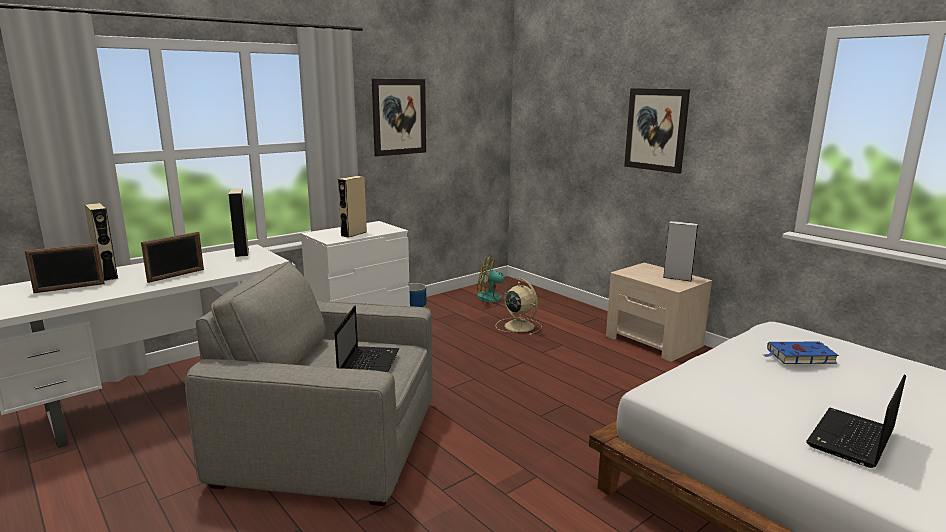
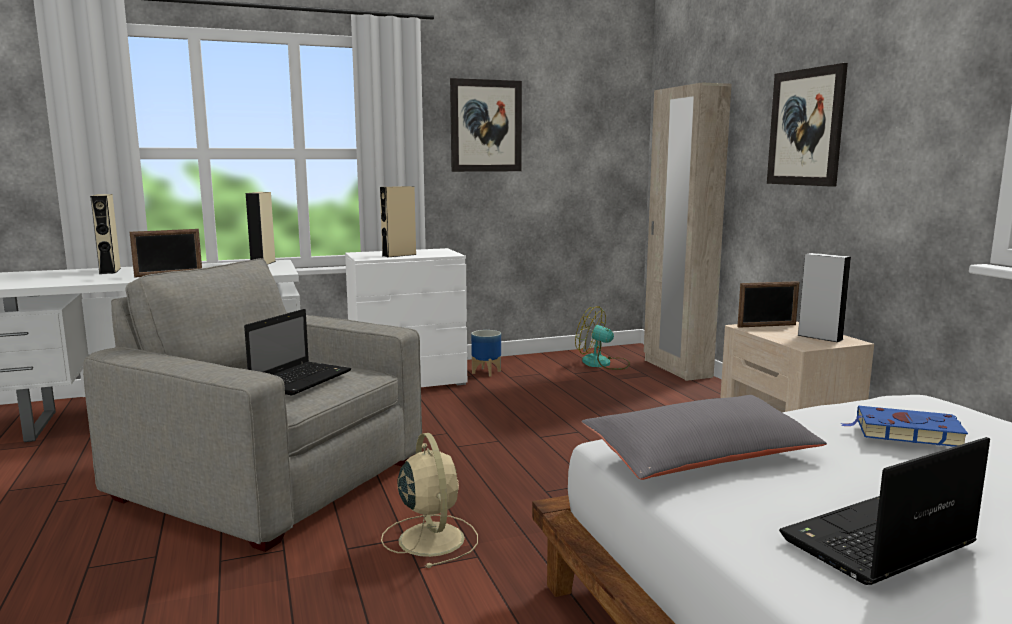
camera: 20 degrees right, 5 degrees down
picture frame [25,243,105,293] -> picture frame moved to [737,281,799,328]
beige fan [495,277,542,335] -> beige fan moved to [381,433,478,568]
none -> grey pillow [582,395,827,480]
none -> beige wardrobe [644,83,731,381]

